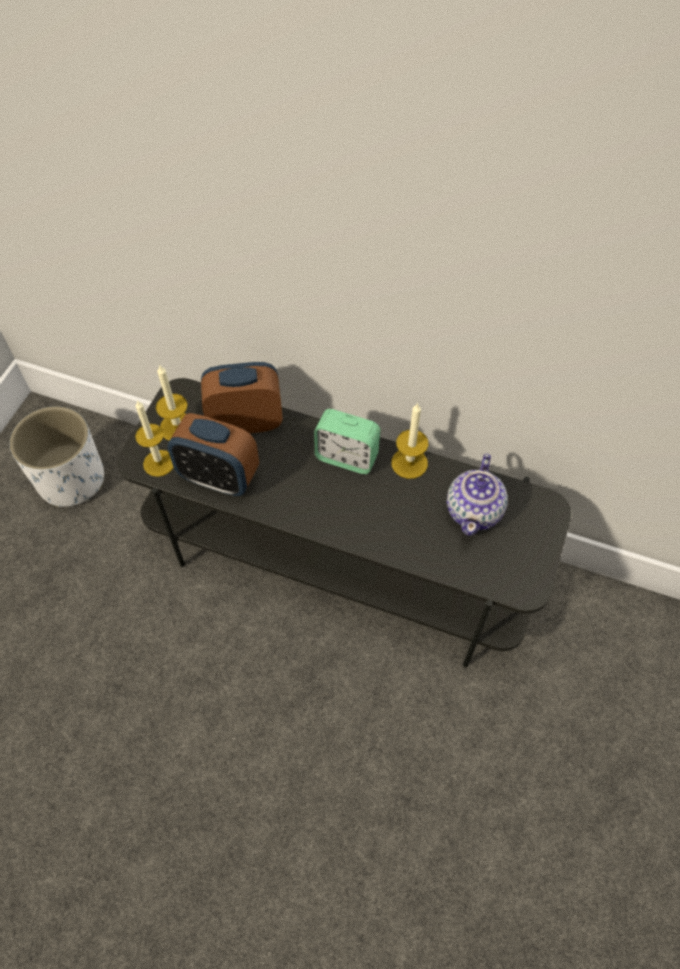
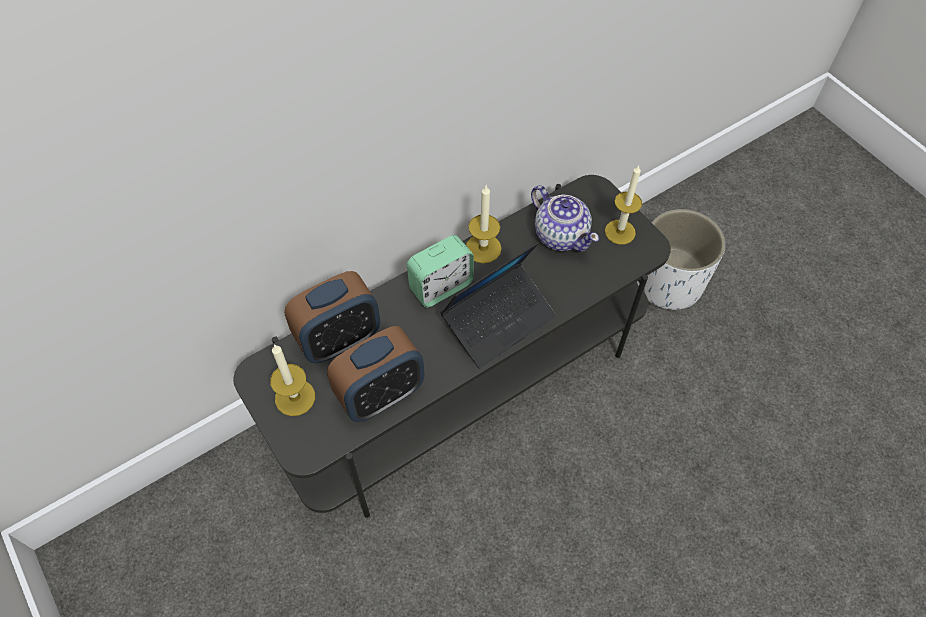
camera: 55 degrees left, 0 degrees up
white planter [10,406,104,507] -> white planter moved to [637,209,726,310]
candle [135,400,174,477] -> candle moved to [605,165,642,245]
alarm clock [201,362,283,433] -> alarm clock turned 150 degrees counterclockwise [284,271,380,363]
none -> laptop [440,243,556,368]

